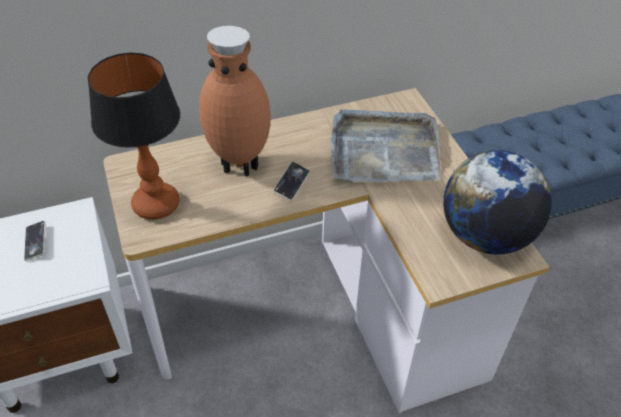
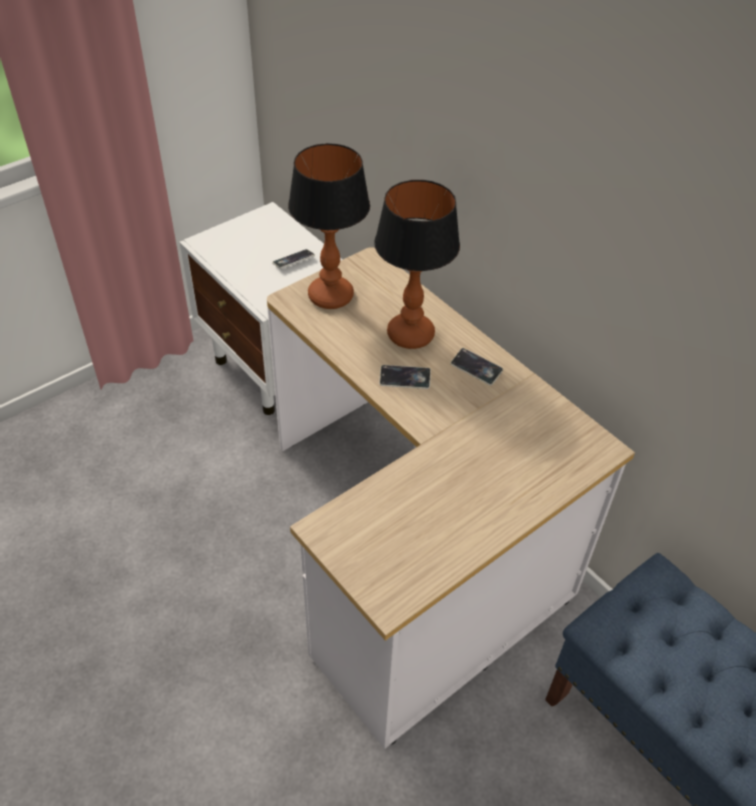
camera: 70 degrees right, 0 degrees up
brown vase [199,26,271,177] -> table lamp [374,180,460,349]
grey tray [330,109,441,182] -> none
globe [443,150,552,255] -> none
none -> phone [451,348,503,385]

